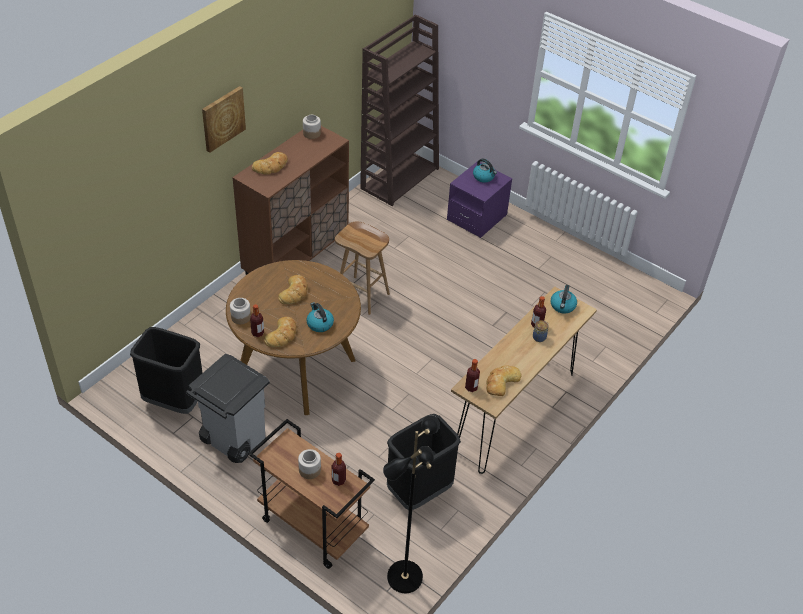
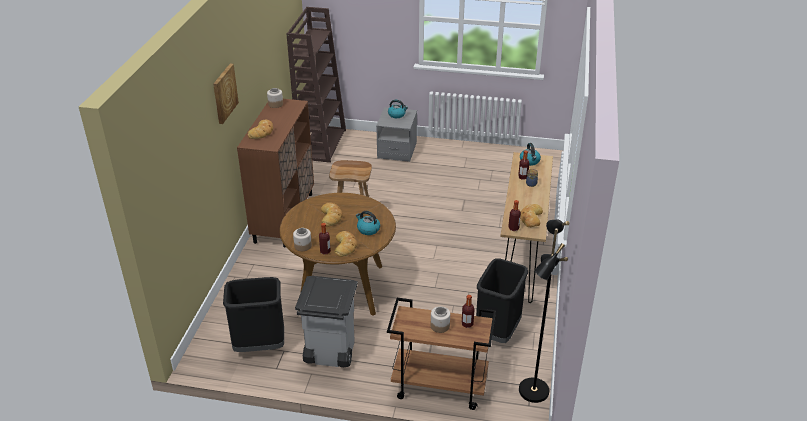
camera: 25 degrees left, 10 degrees down
purple nightstand [447,161,512,238] -> grey nightstand [376,107,417,162]

